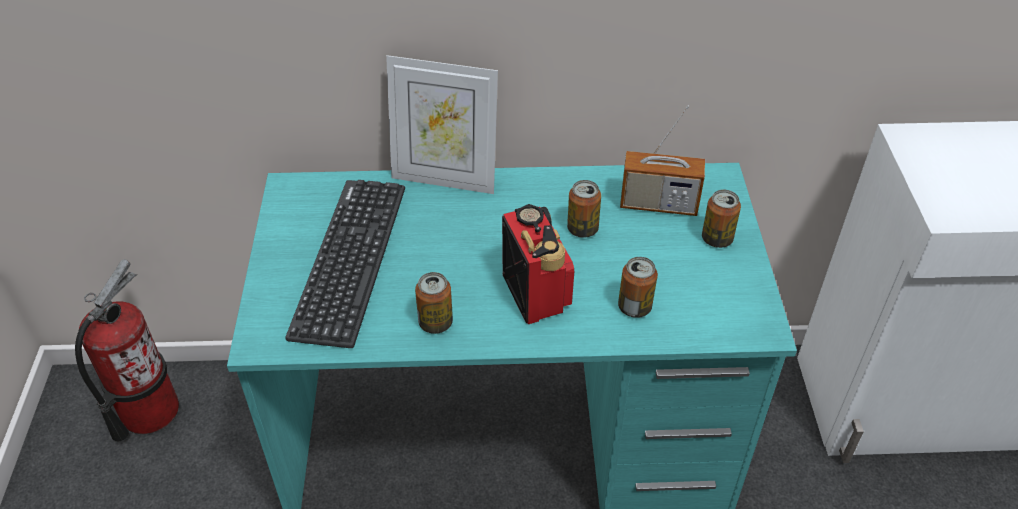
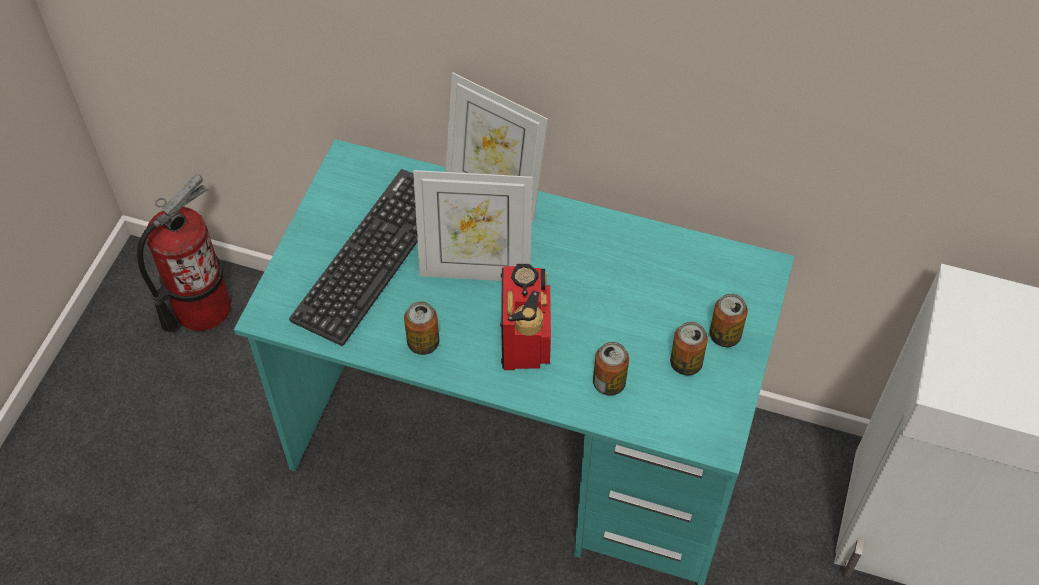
camera: 20 degrees right, 10 degrees up
can [567,180,601,238] -> can moved to [670,322,708,375]
radio [620,105,705,216] -> none
none -> picture frame [413,170,533,281]

